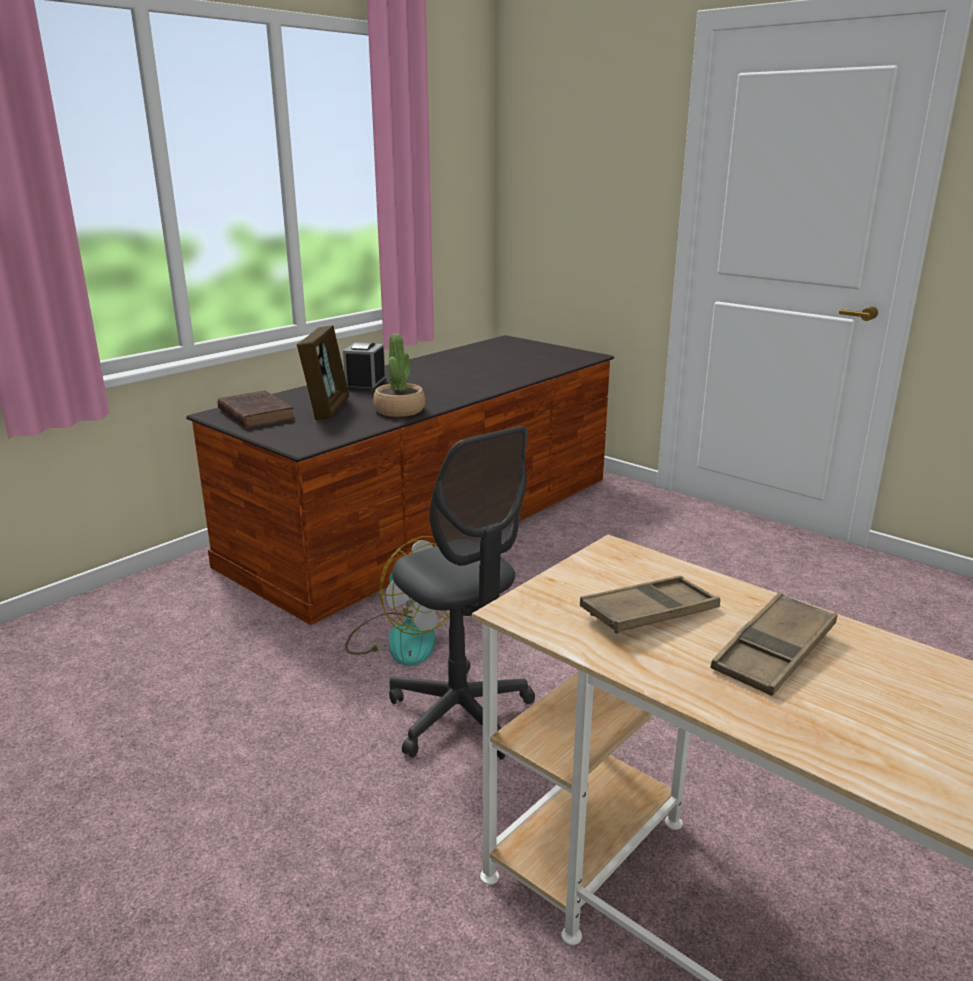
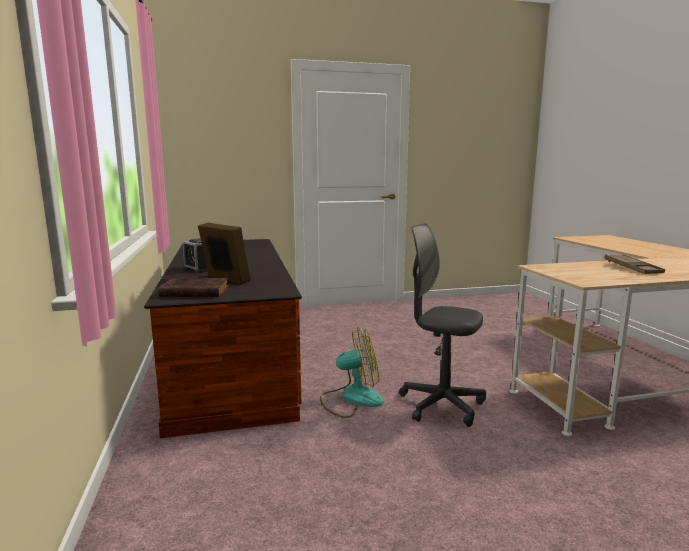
camera: 55 degrees left, 10 degrees down
potted plant [373,334,425,417] -> none
grey office chair [389,426,535,760] -> grey office chair turned 150 degrees counterclockwise [399,223,486,427]
brown tray [580,576,720,634] -> none

